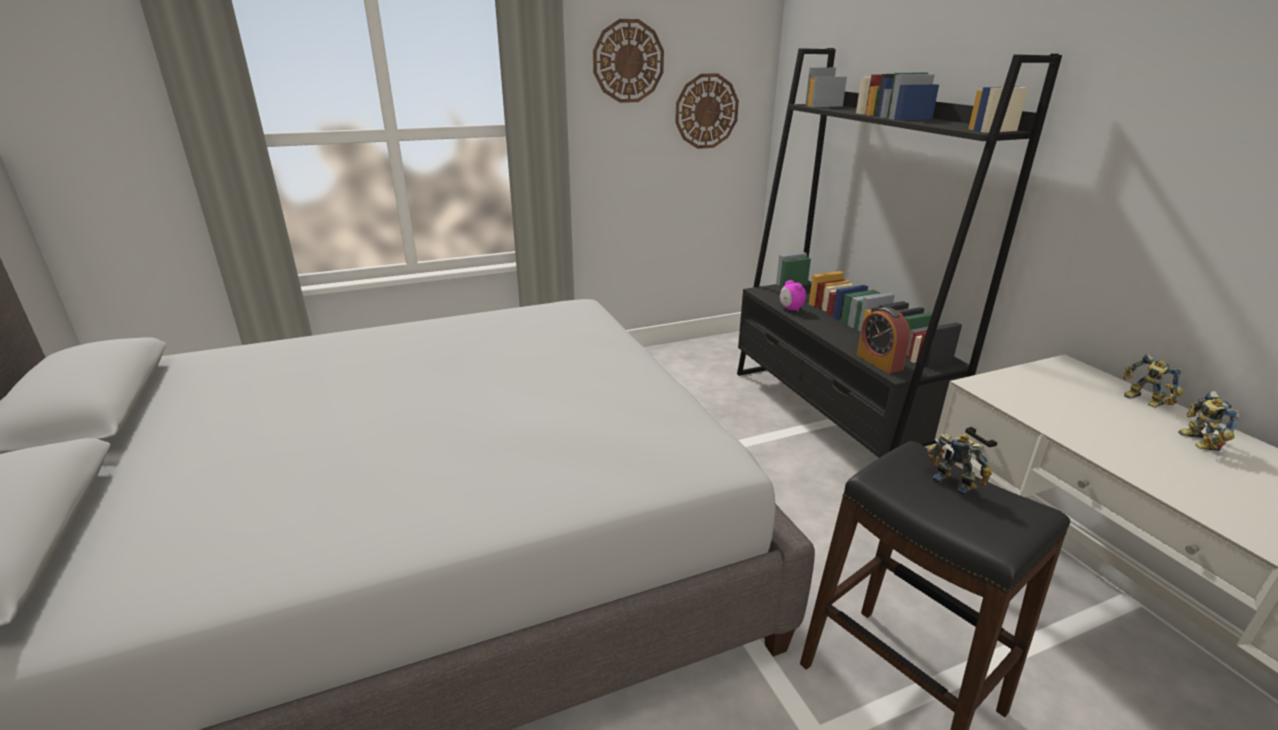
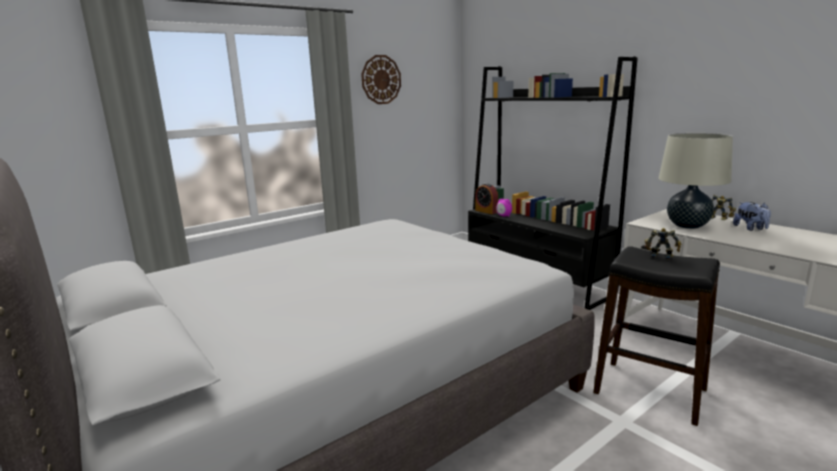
camera: 15 degrees left, 10 degrees down
wall clock [675,73,739,149] -> none
alarm clock [857,307,910,374] -> alarm clock moved to [475,183,498,214]
toy robot [1178,391,1241,451] -> plush toy [733,202,771,231]
none -> beige table lamp [659,133,733,229]

